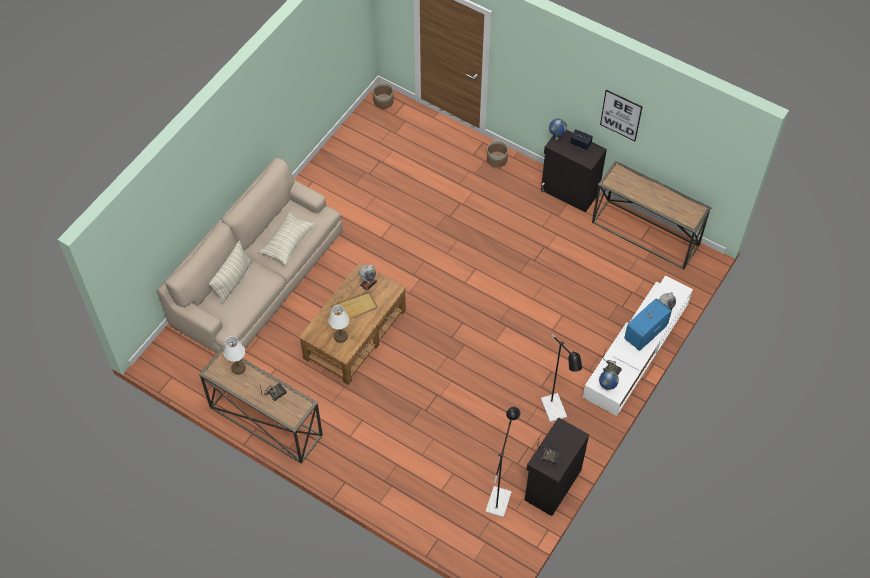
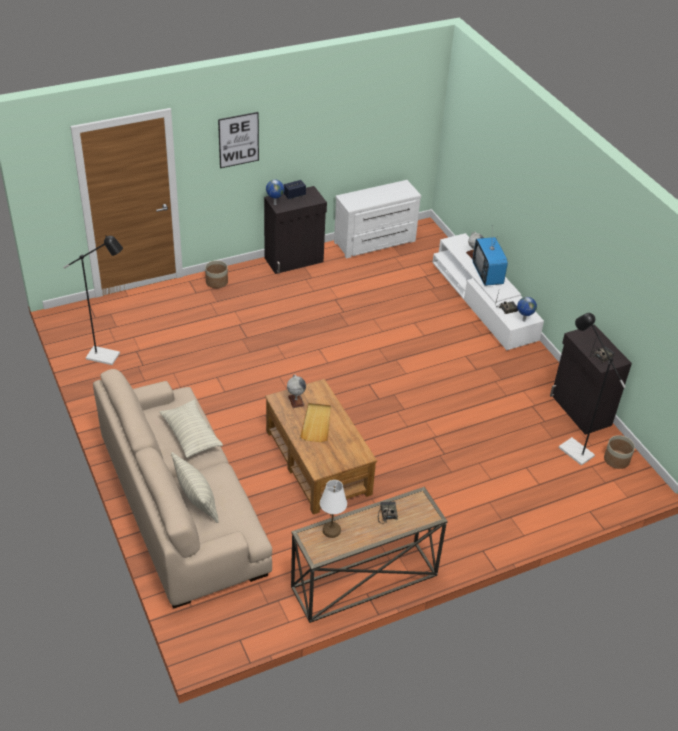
camera: 60 degrees left, 15 degrees down
white table lamp [329,305,349,343] -> none
planter [373,83,394,109] -> planter moved to [604,435,635,469]
black floor lamp [541,334,582,422] -> black floor lamp moved to [63,235,123,365]
console table [592,161,711,269] -> white dresser [334,180,421,258]
picture [600,90,642,141] -> picture moved to [218,112,259,168]

